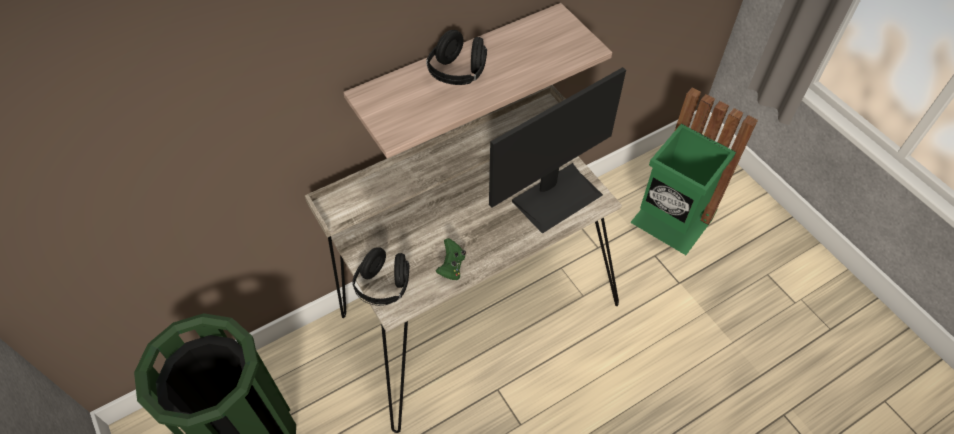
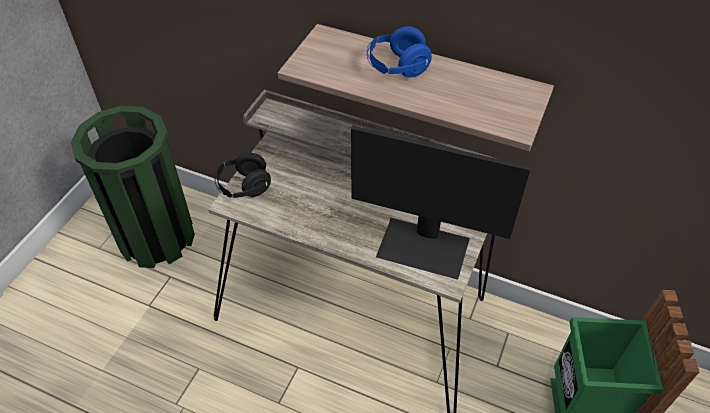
camera: 55 degrees right, 5 degrees down
black headphones [426,30,487,85] -> blue headphones [367,26,432,77]
green game controller [436,238,466,280] -> none

